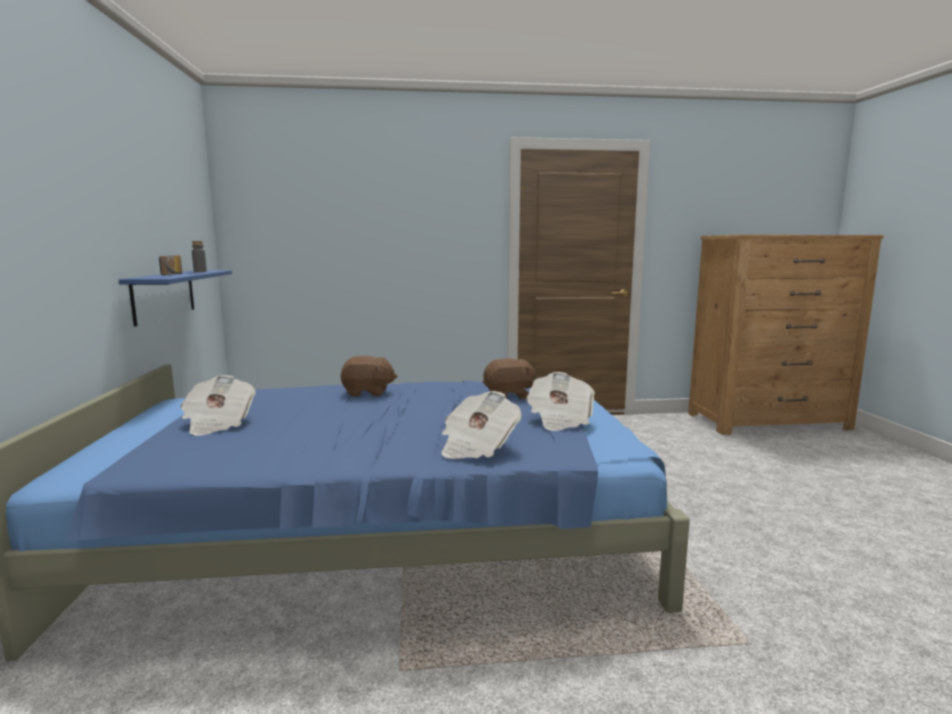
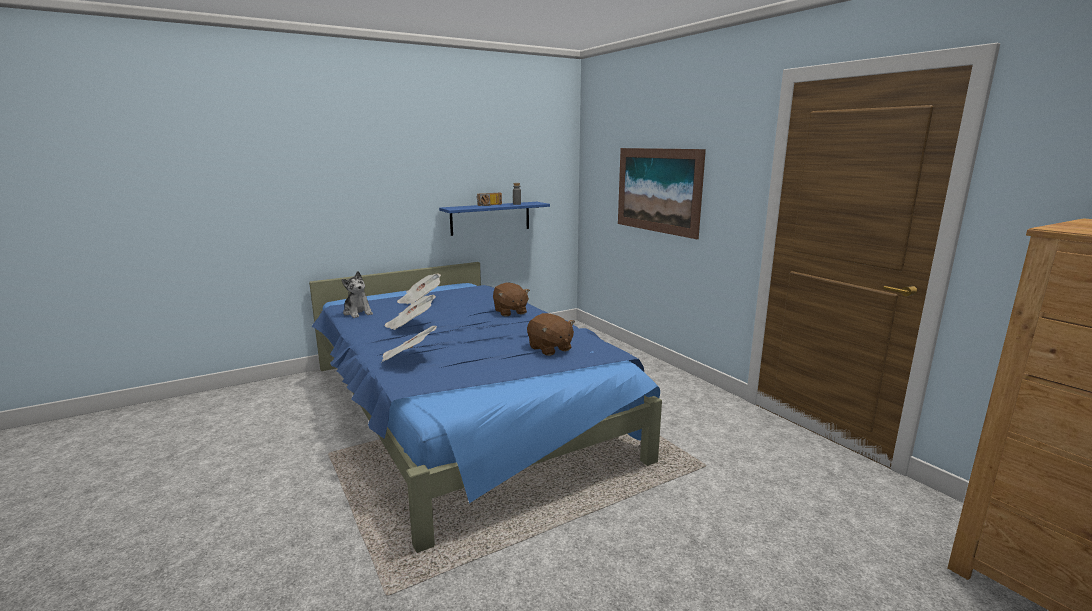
camera: 65 degrees right, 5 degrees up
newspaper [526,372,595,431] -> newspaper moved to [384,295,436,330]
none -> plush toy [341,271,373,318]
none -> picture [618,148,706,239]

